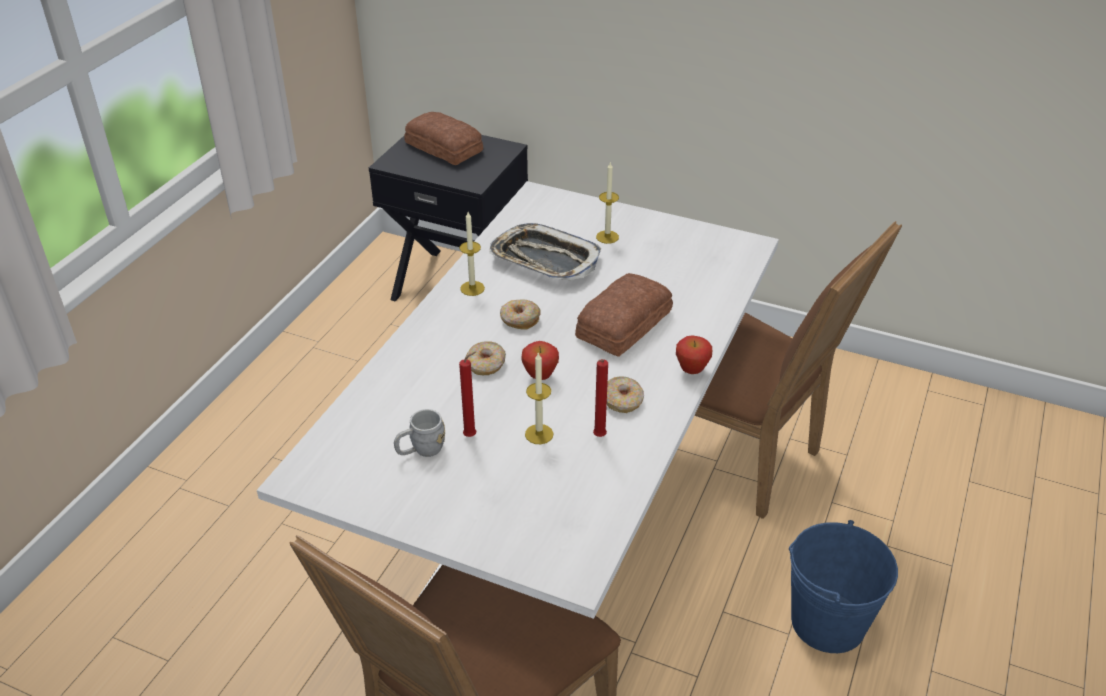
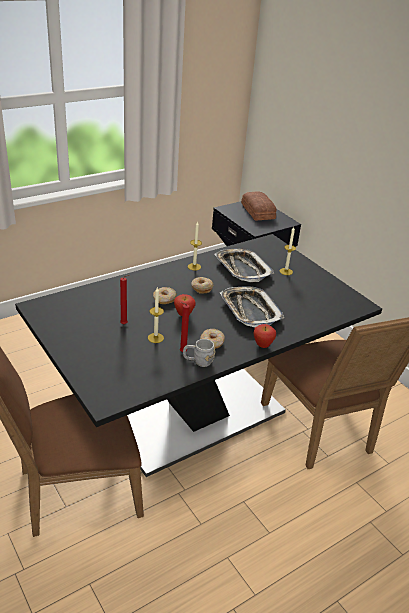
camera: 30 degrees right, 5 degrees down
white dining table [257,181,779,619] -> black dining table [15,234,382,477]
grey mug [394,409,445,457] -> grey mug moved to [183,339,215,367]
bread [575,273,673,357] -> tray [220,286,284,328]
blue bucket [789,520,898,653] -> none

